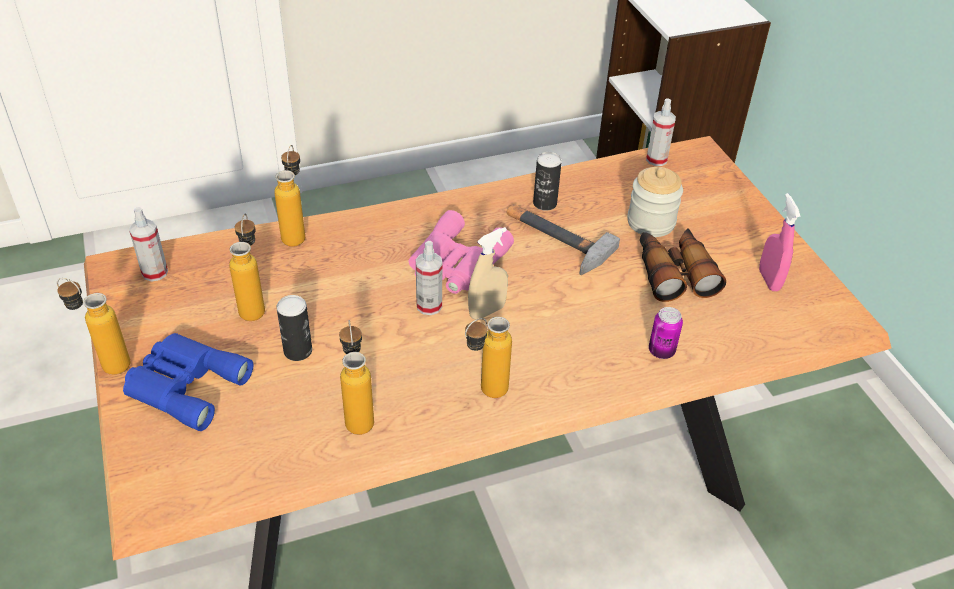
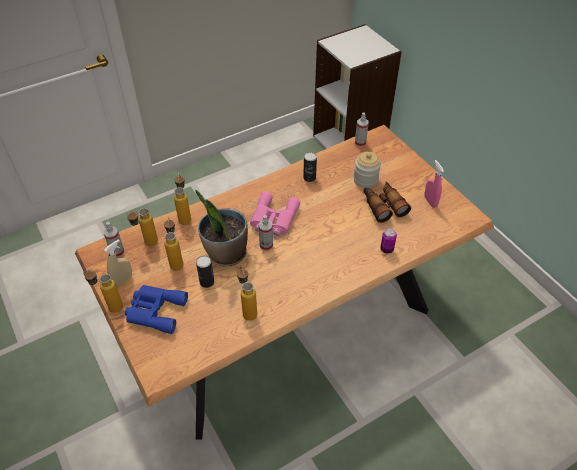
camera: 10 degrees left, 5 degrees up
bottle [465,317,512,398] -> bottle moved to [127,208,158,246]
beige spray bottle [468,227,508,320] -> beige spray bottle moved to [104,239,132,287]
hammer [506,204,620,275] -> none
none -> potted plant [195,189,248,266]

